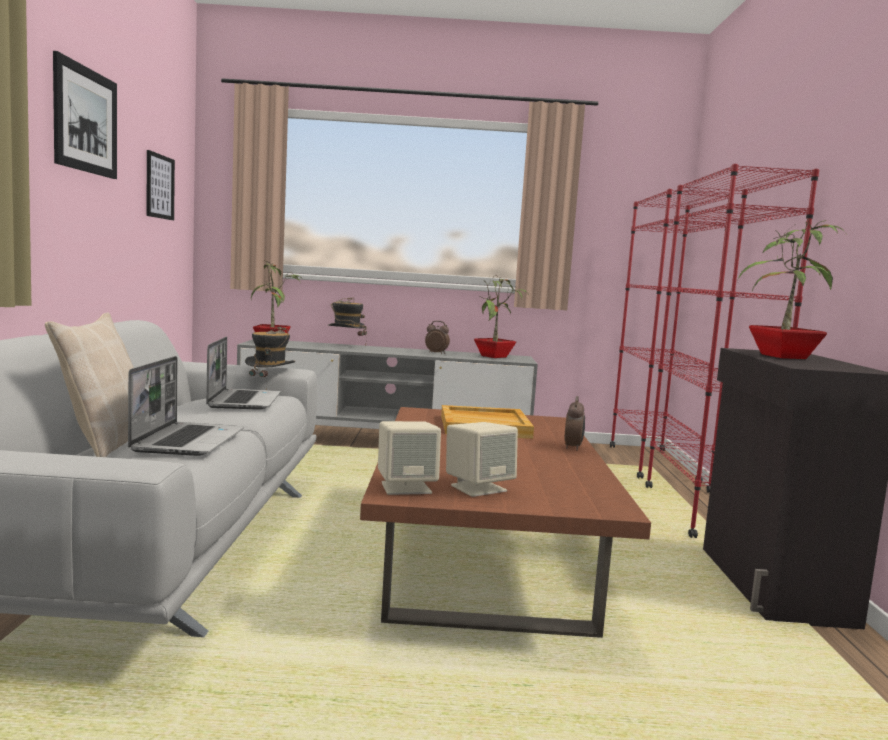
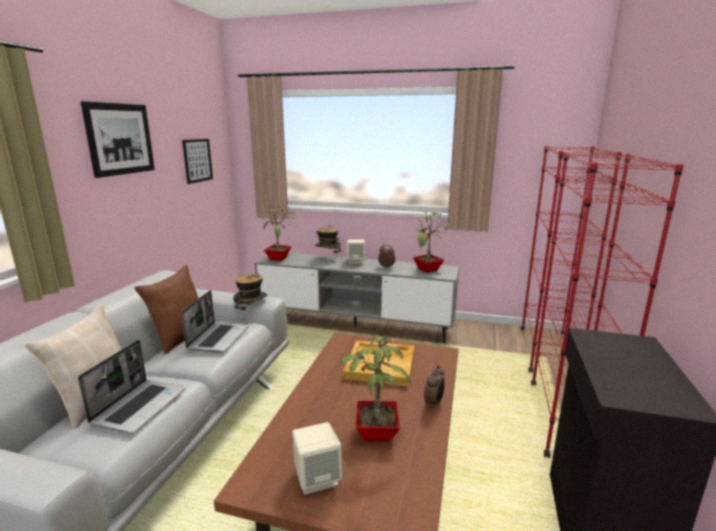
camera: 15 degrees right, 10 degrees up
beige speaker [378,421,441,495] -> beige speaker moved to [347,239,365,264]
potted plant [737,219,847,359] -> potted plant moved to [338,327,412,441]
none -> brown pillow [134,265,199,354]

